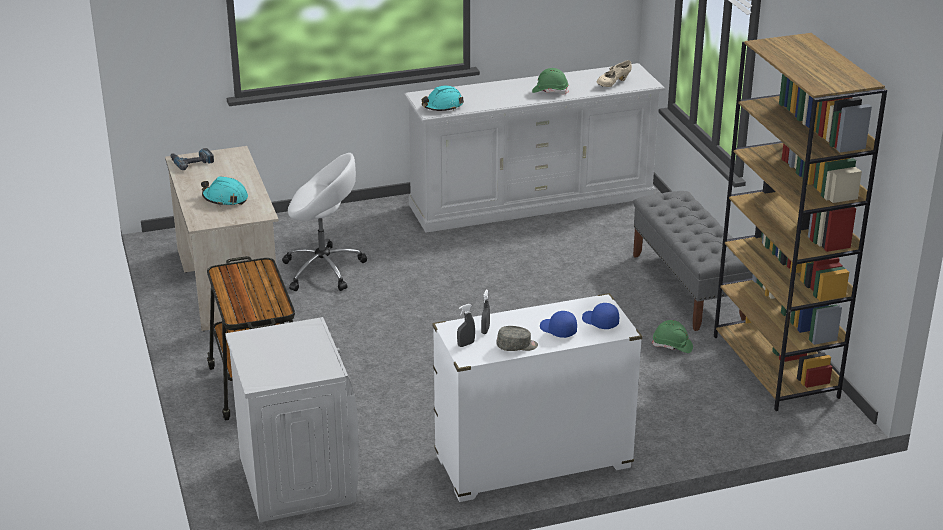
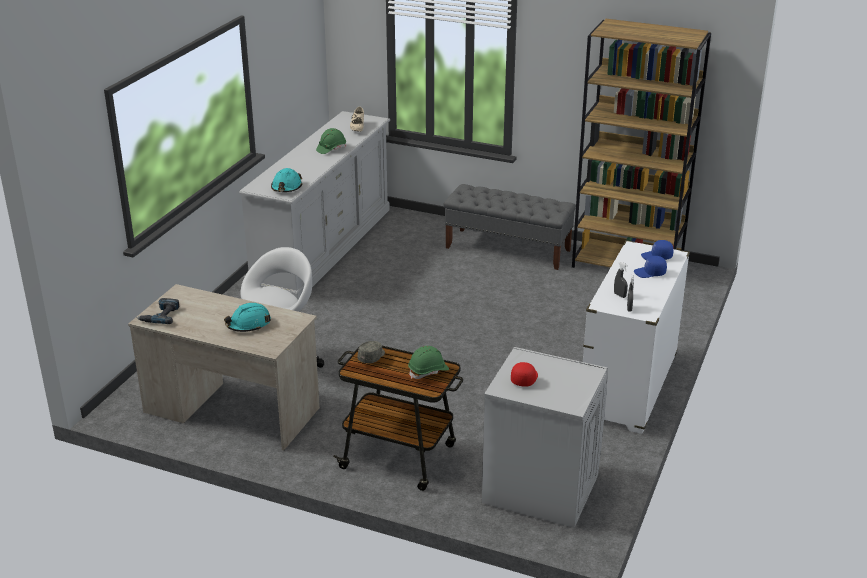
camera: 50 degrees left, 0 degrees up
grey cap [496,326,538,351] -> grey cap moved to [358,341,385,363]
green hard hat [652,320,693,353] -> green hard hat moved to [408,346,449,379]
none -> red cap [511,362,538,387]

